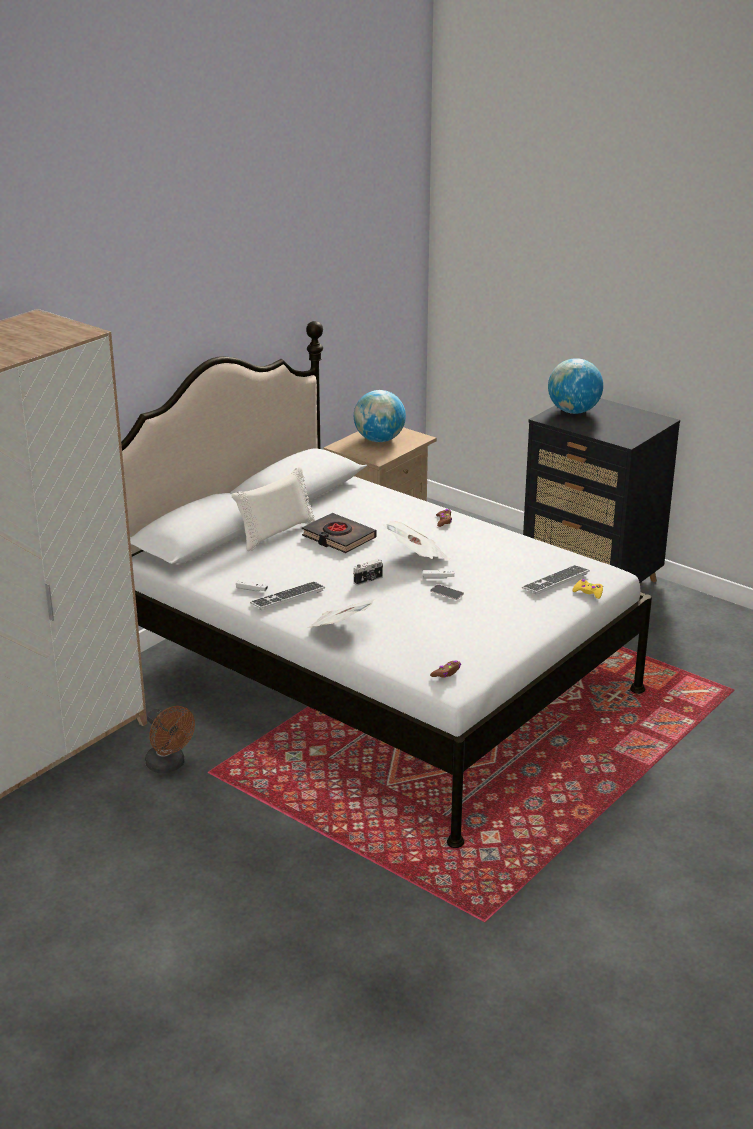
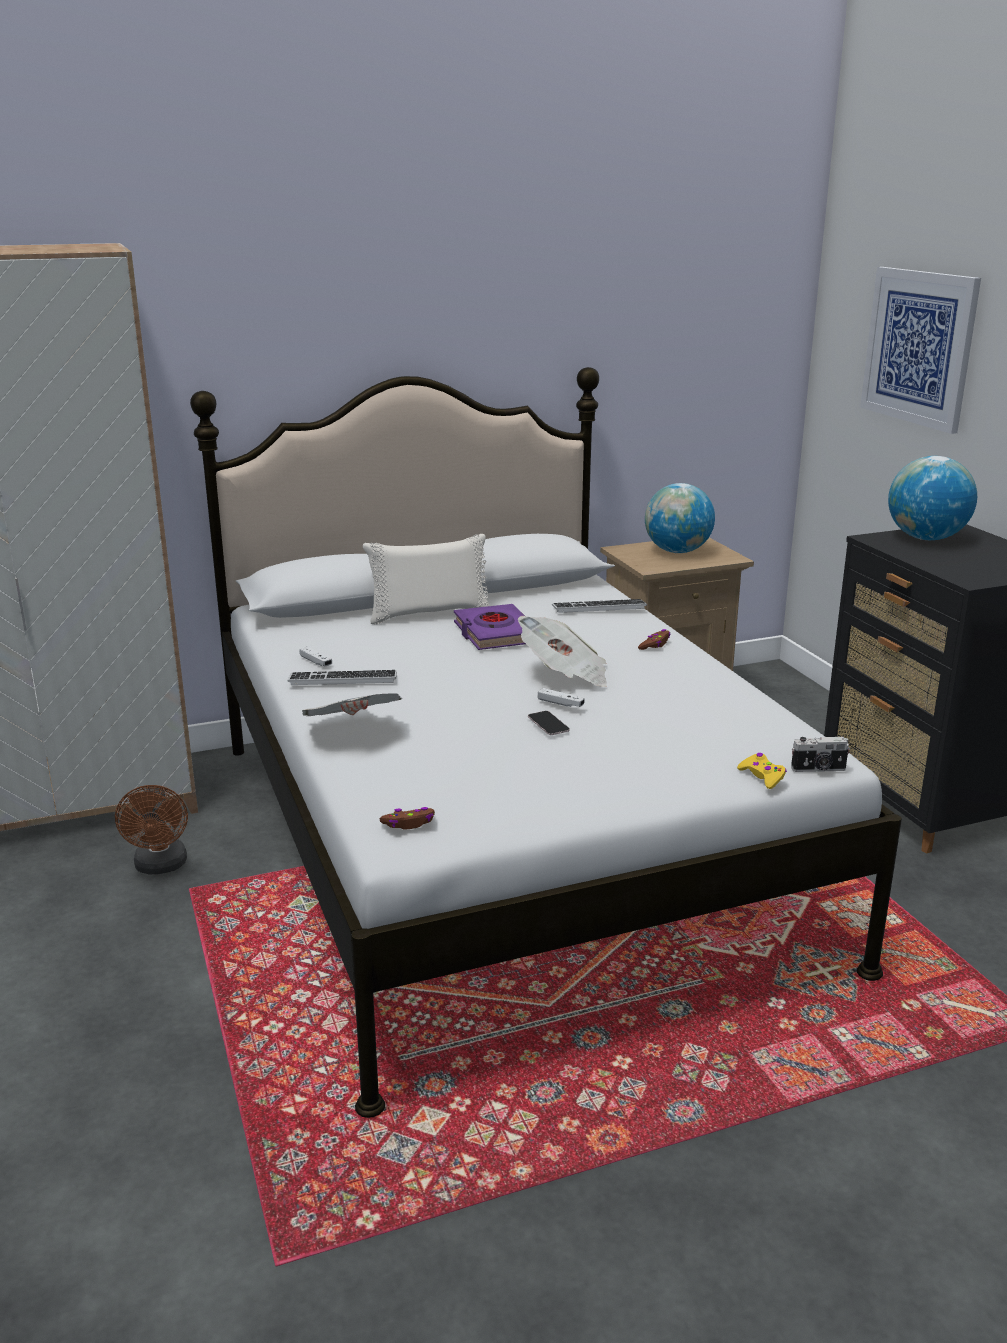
camera: 30 degrees right, 5 degrees down
black book [302,513,376,553] -> purple book [454,604,526,650]
camera [353,559,383,585] -> camera moved to [791,737,850,772]
keyboard [522,565,589,595] -> keyboard moved to [552,599,647,613]
none -> picture [860,267,981,434]

